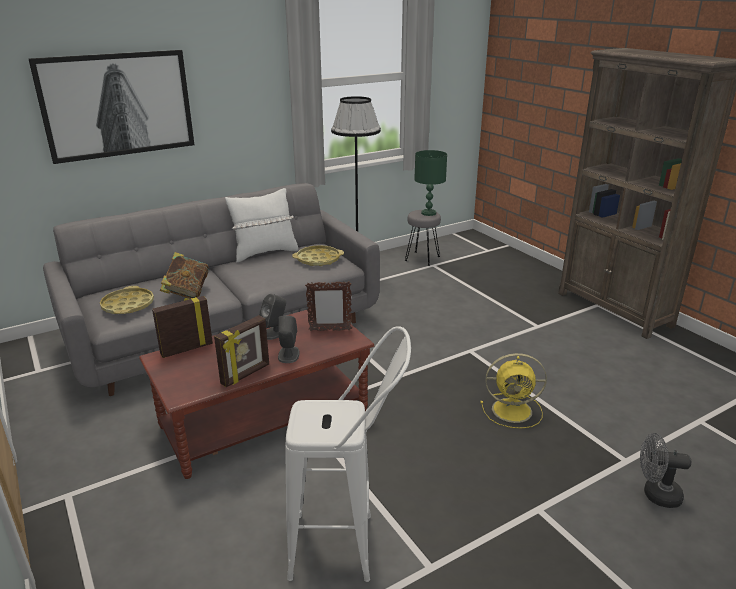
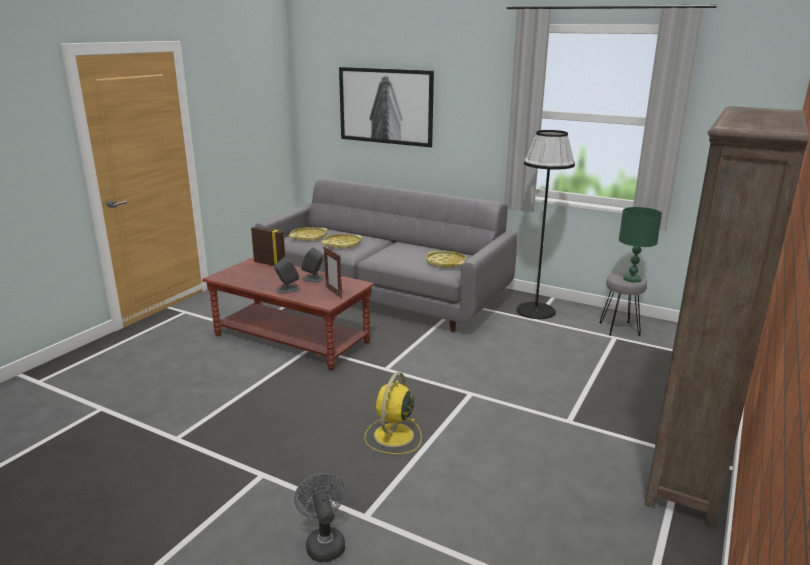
camera: 60 degrees right, 5 degrees down
book [160,252,209,299] -> yellow tray [321,234,363,249]
picture frame [214,315,269,387] -> none
white pillow [225,188,298,262] -> none
white stool [285,326,411,582] -> none
yellow fan [480,353,547,429] -> yellow fan turned 45 degrees clockwise [364,372,422,454]

